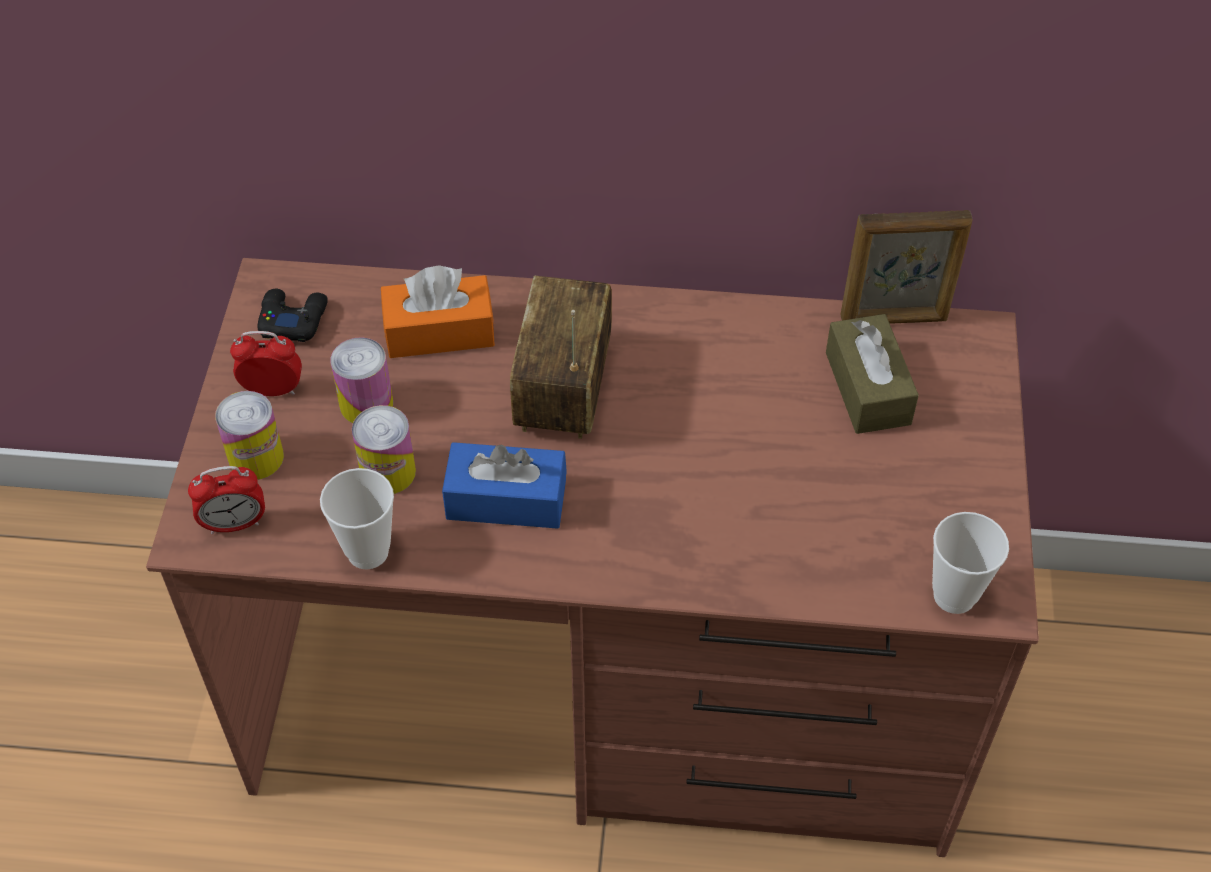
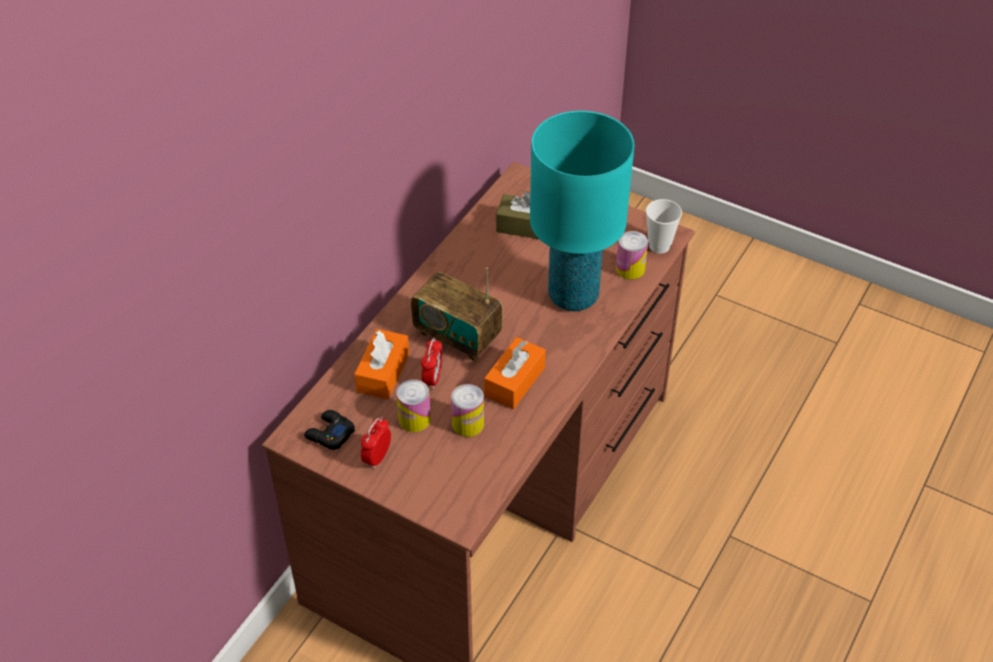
camera: 65 degrees left, 5 degrees down
alarm clock [188,466,265,534] -> alarm clock moved to [421,338,442,389]
can [215,391,284,480] -> can moved to [616,231,648,280]
cup [320,468,394,569] -> none
blue tissue box [442,442,567,529] -> orange tissue box [484,337,546,409]
picture frame [840,210,973,324] -> none
none -> turquoise table lamp [530,111,635,311]

